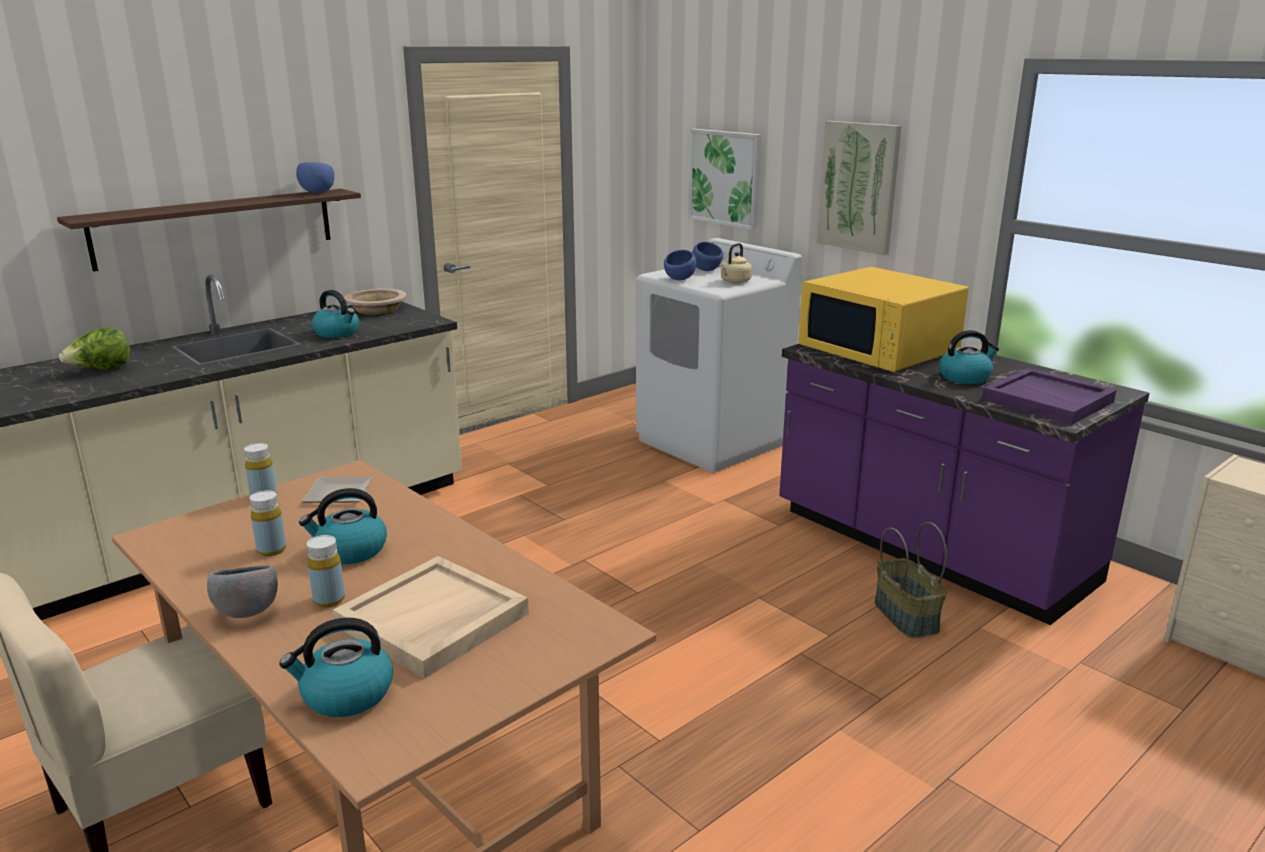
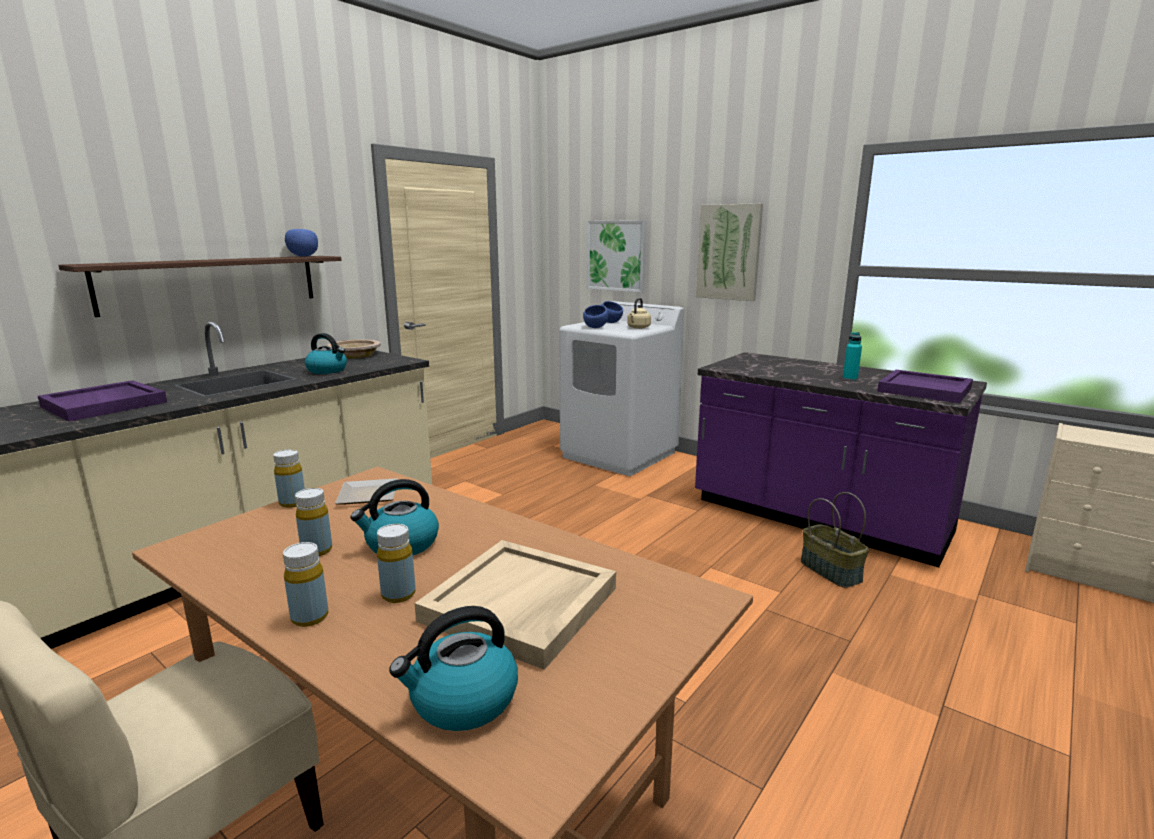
camera: 10 degrees left, 5 degrees down
lettuce [59,327,130,370] -> purple tray [38,380,167,422]
grey bowl [207,565,278,618] -> yellow bottle [283,542,329,627]
yellow microwave [798,267,969,372] -> none
kettle [939,330,999,384] -> turquoise bottle [843,332,862,381]

